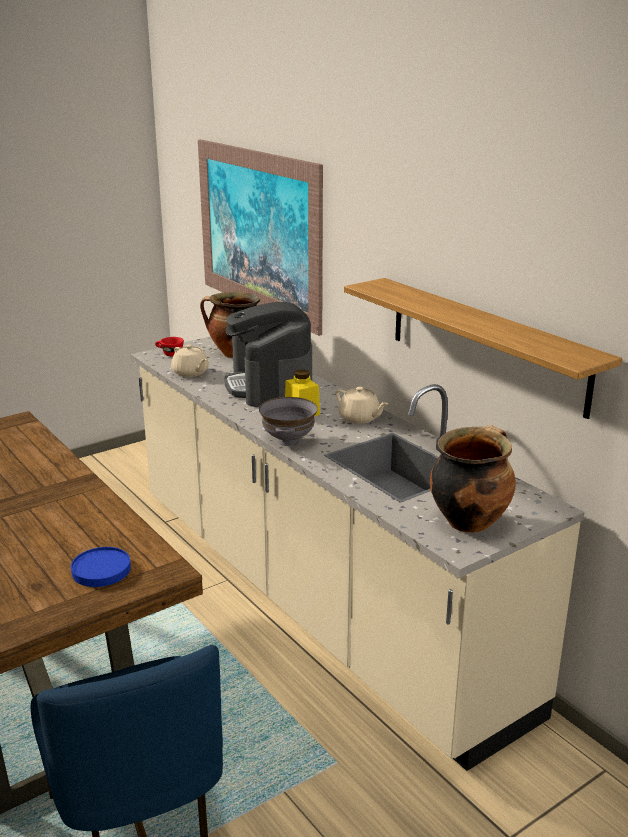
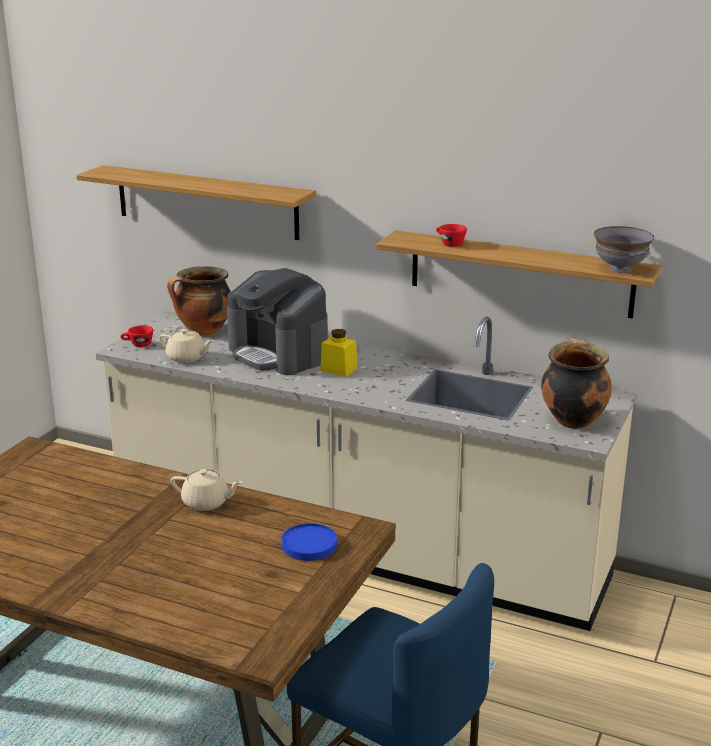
camera: 30 degrees left, 0 degrees up
picture [198,139,323,336] -> shelf [76,165,316,240]
grey bowl [259,397,318,446] -> grey bowl moved to [594,226,654,273]
beige teapot [335,387,388,424] -> beige teapot moved to [171,469,242,511]
none -> red cup [436,224,467,247]

